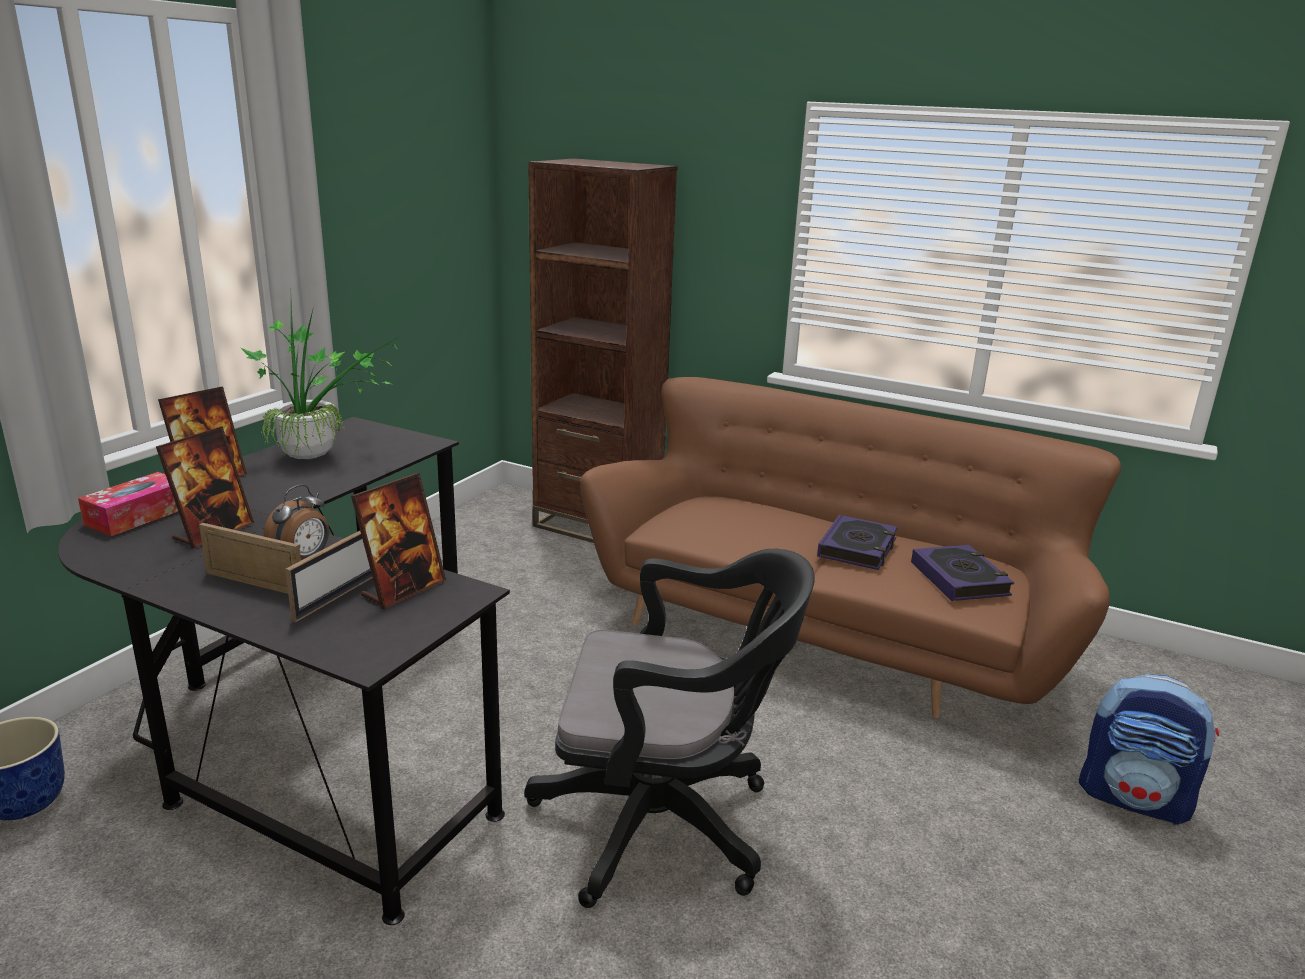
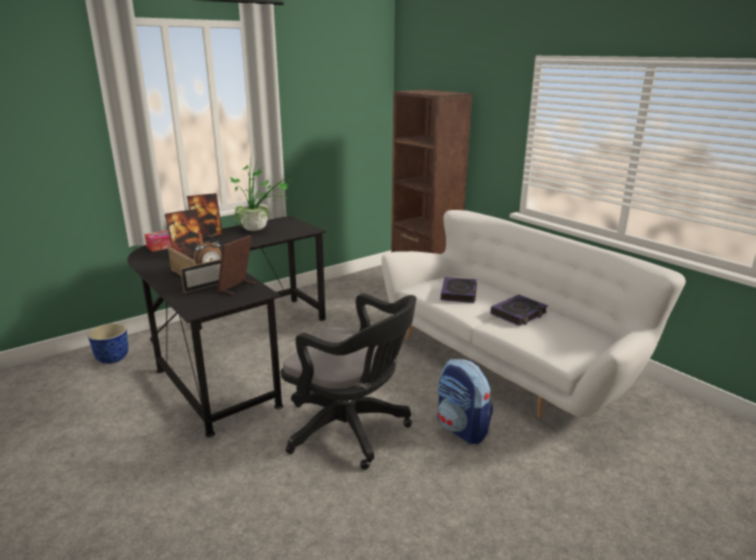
camera: 25 degrees right, 0 degrees up
picture frame [351,473,446,609] -> picture frame turned 150 degrees clockwise [217,235,256,295]
brown sofa [580,377,1122,718] -> white sofa [382,210,686,418]
book [911,545,1014,601] -> book moved to [441,277,477,303]
backpack [1079,674,1219,825] -> backpack moved to [437,359,493,444]

